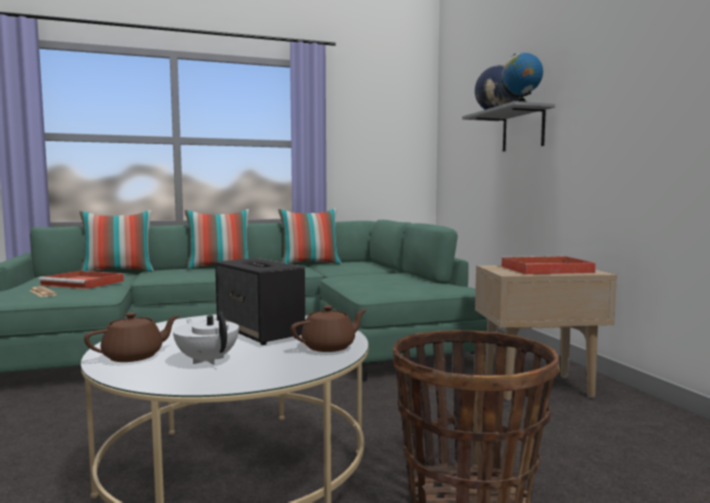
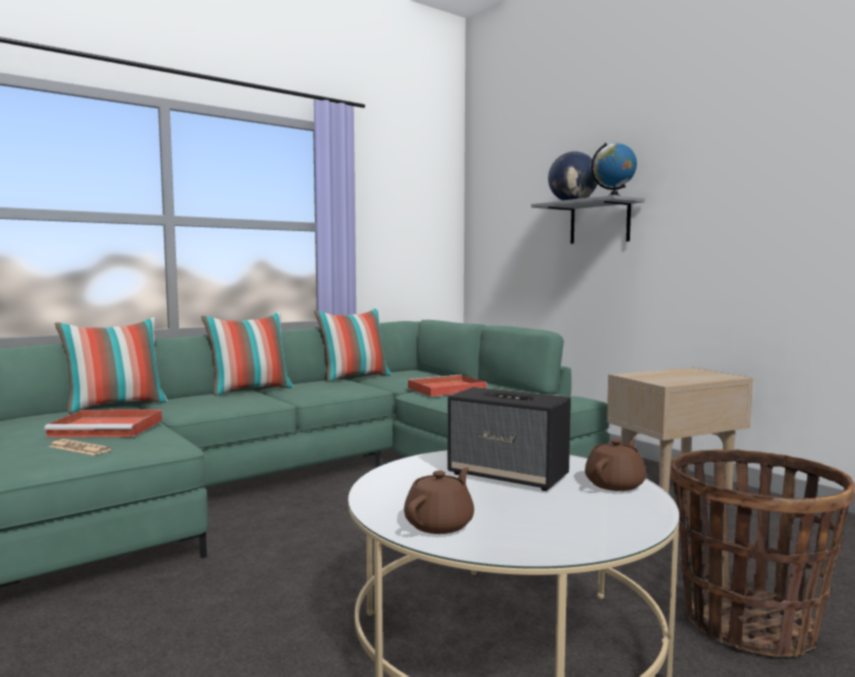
camera: 20 degrees left, 0 degrees up
white teapot [173,312,239,365] -> none
red tray [501,256,596,275] -> red tray moved to [407,375,487,397]

